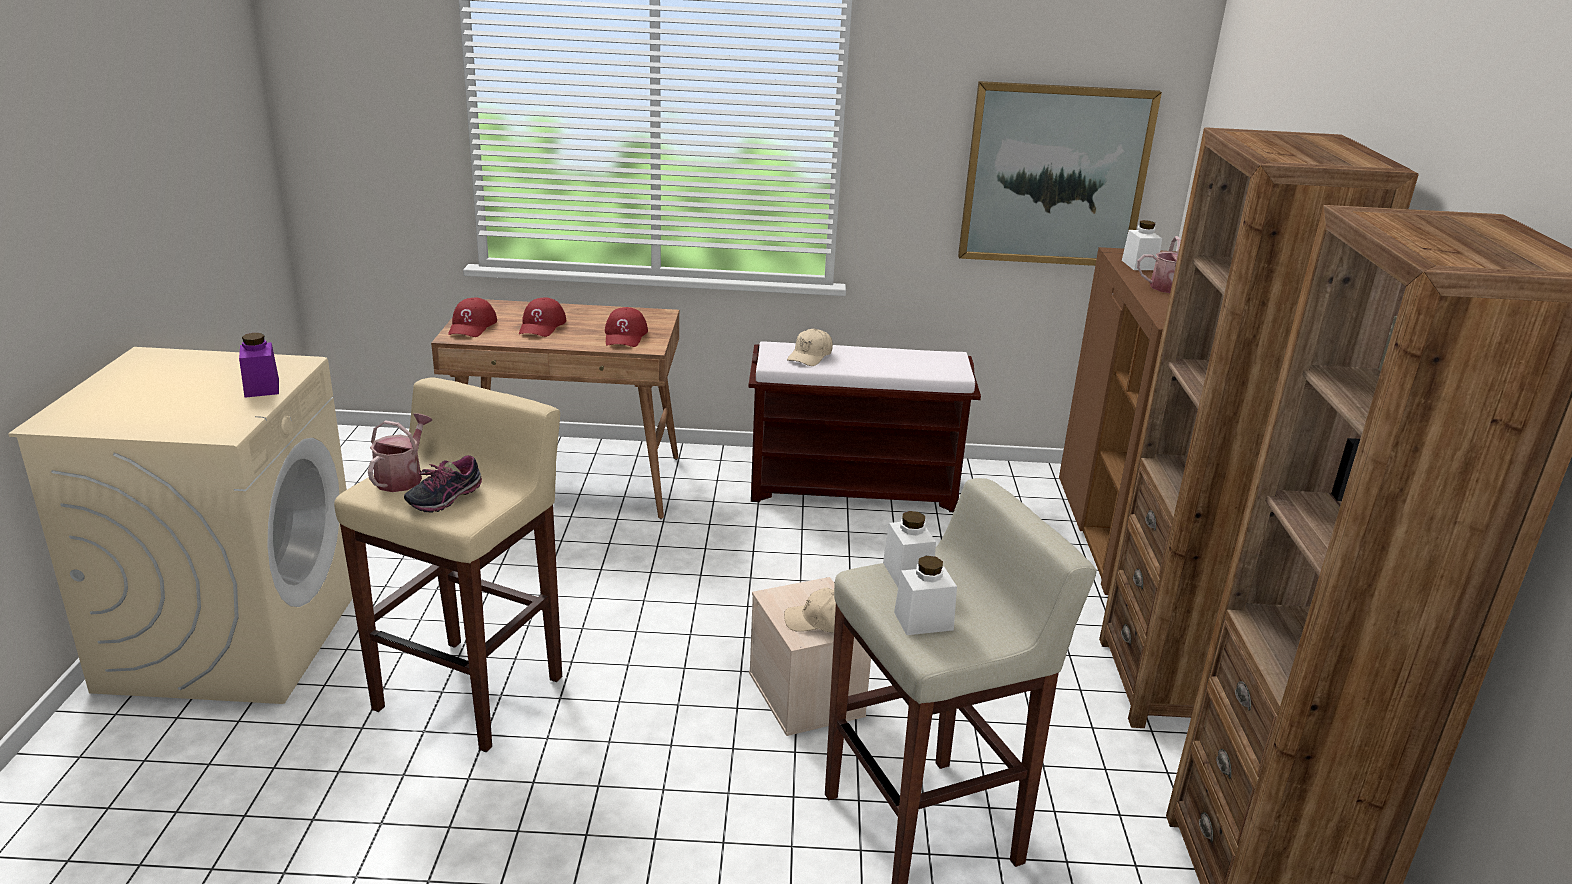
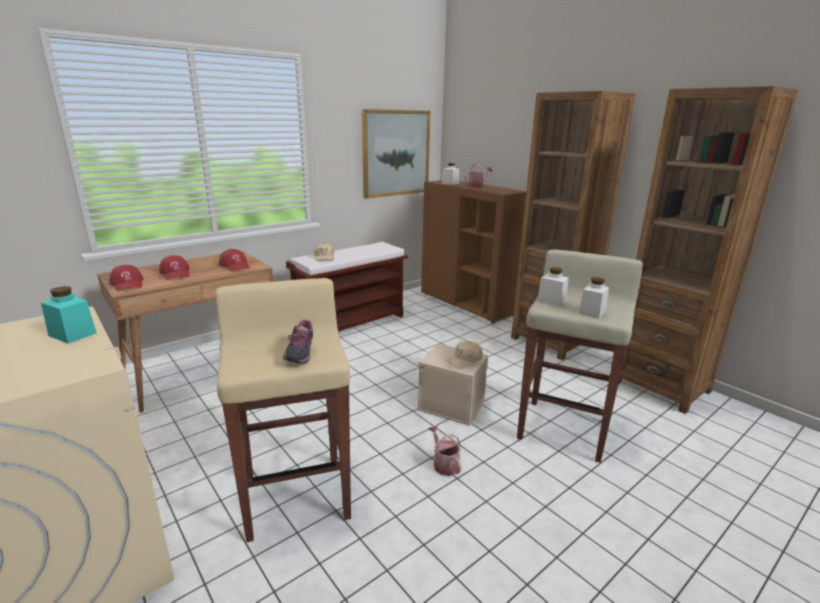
camera: 40 degrees left, 5 degrees down
purple jar [239,333,279,398] -> turquoise jar [41,286,97,344]
watering can [368,413,432,492] -> watering can moved to [428,425,461,476]

